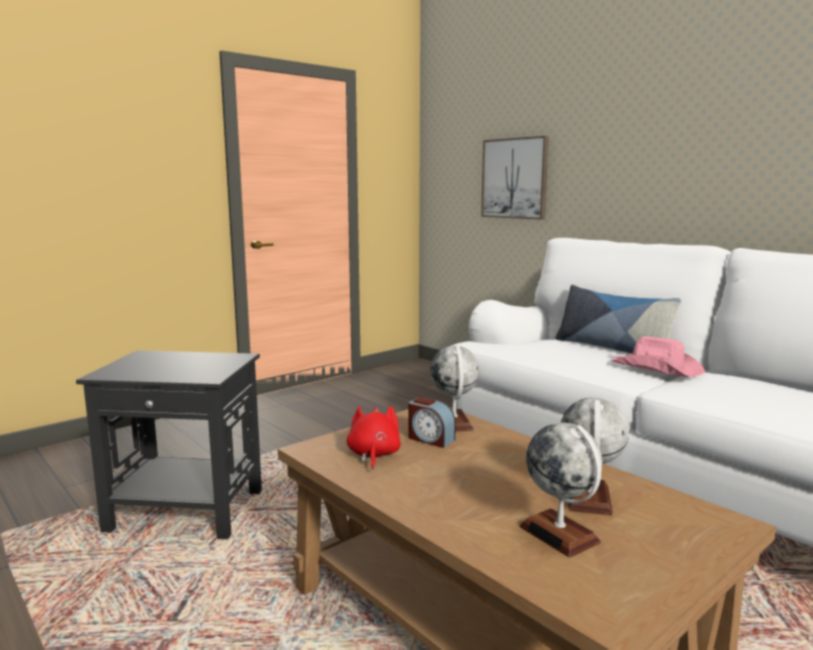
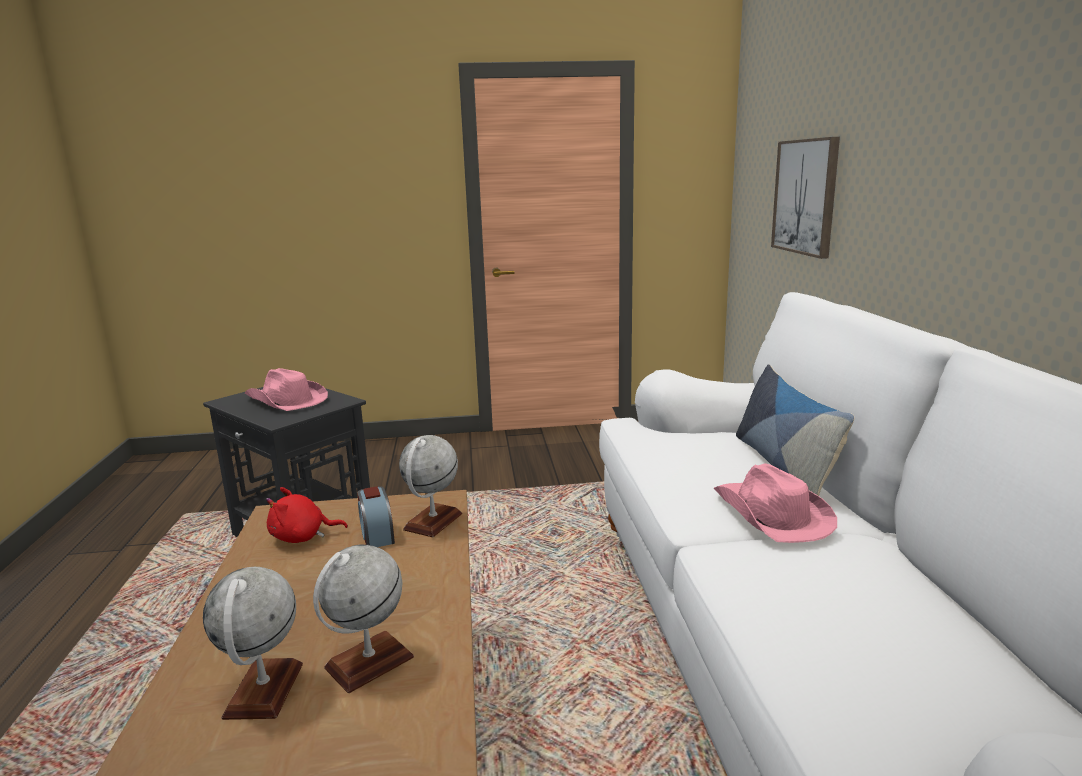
camera: 35 degrees right, 5 degrees up
red plush toy [347,405,401,470] -> red plush toy turned 135 degrees counterclockwise [266,487,348,543]
none -> pink hat [245,368,328,411]

